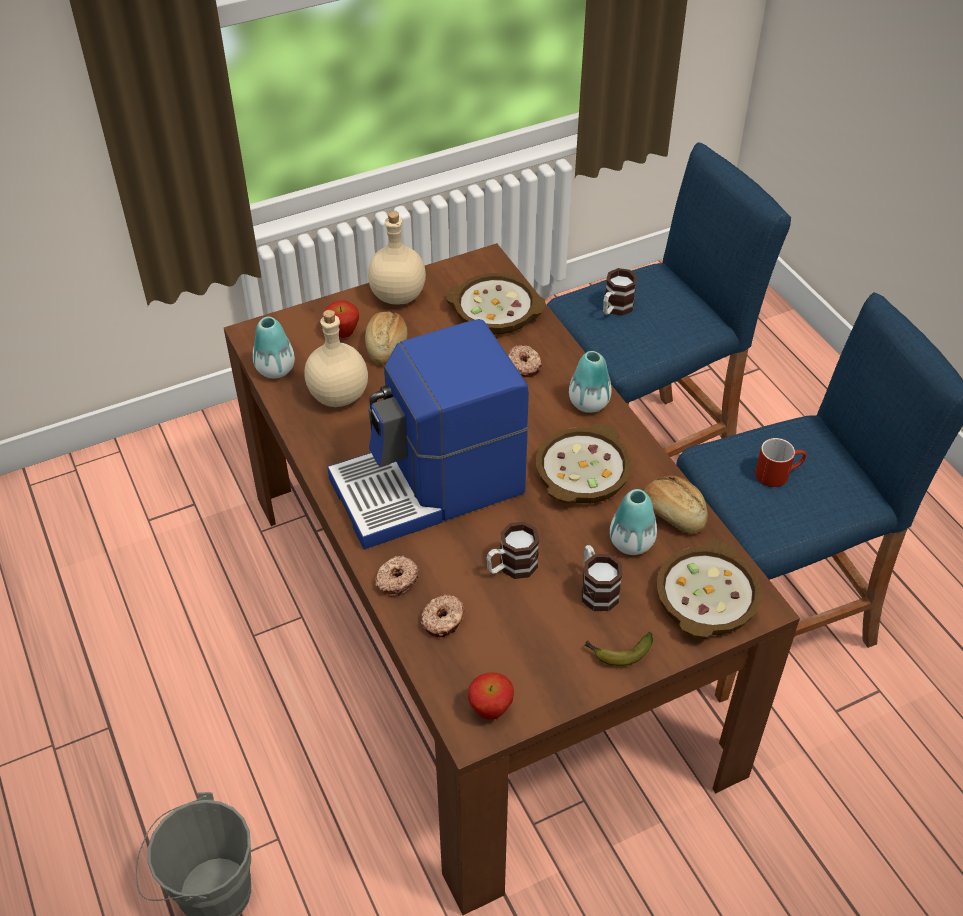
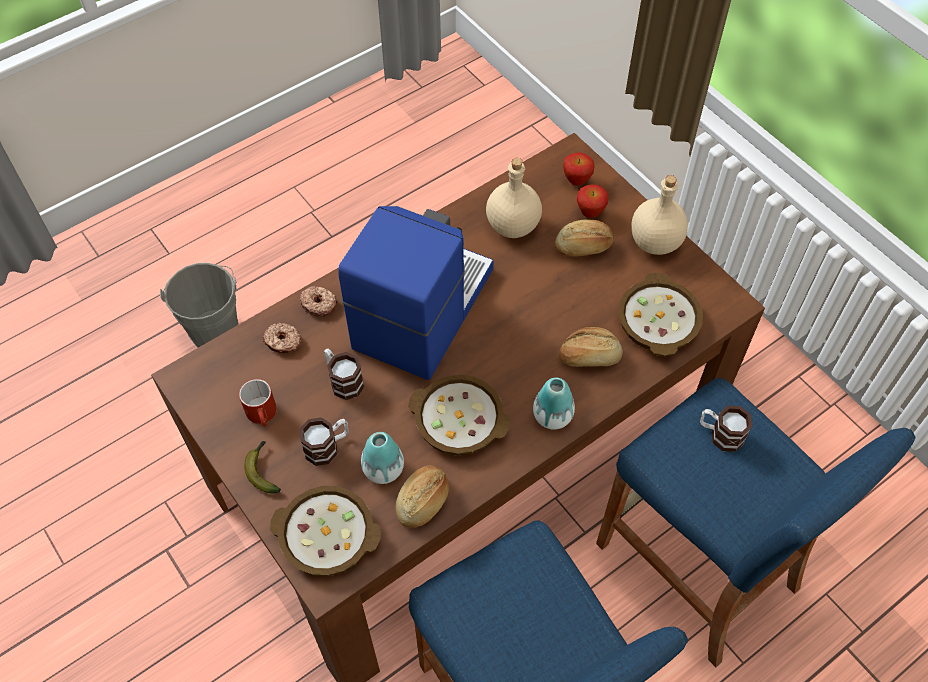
camera: 80 degrees right, 10 degrees up
vase [253,317,295,378] -> none
coffee machine [328,319,529,549] -> coffee machine turned 60 degrees clockwise [338,206,494,380]
apple [468,672,514,720] -> apple moved to [563,152,595,186]
donut [508,345,542,378] -> bread [559,327,623,367]
red mug [755,438,807,487] -> red mug moved to [239,379,277,427]

